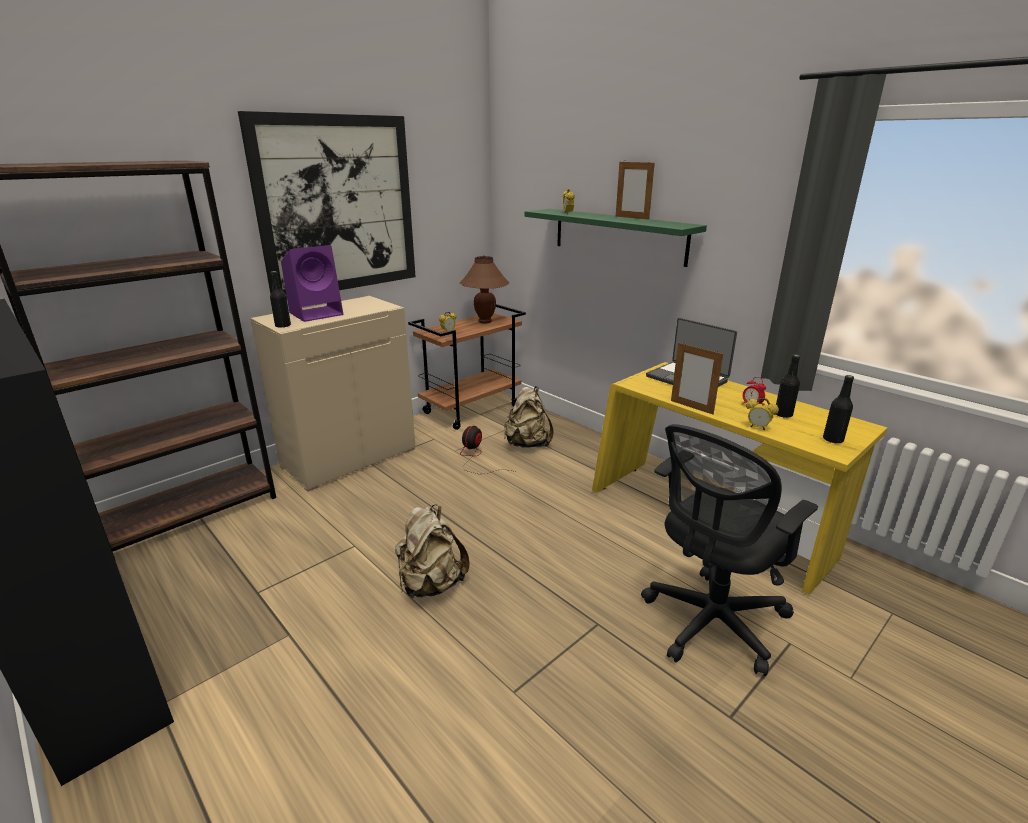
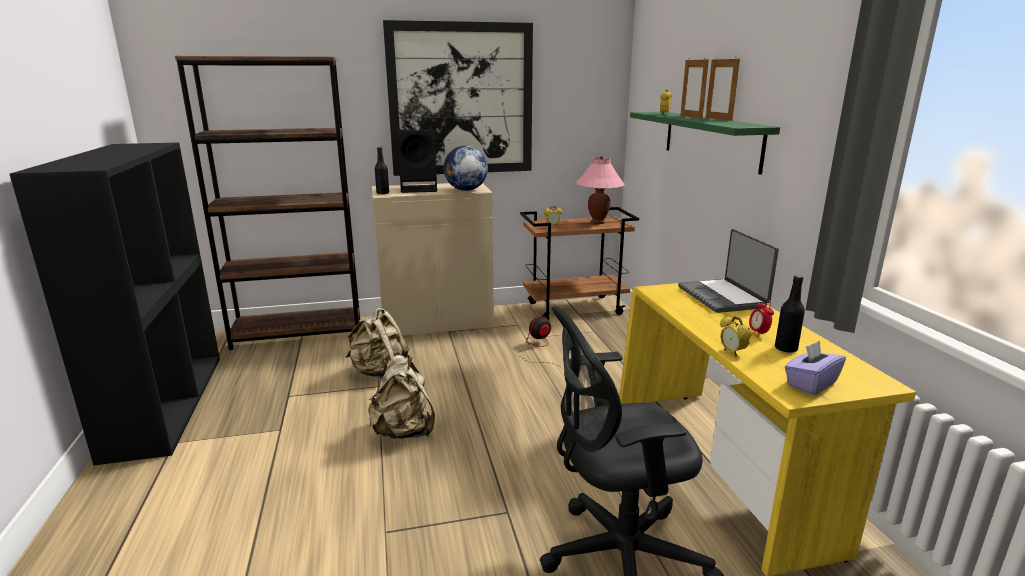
camera: 30 degrees right, 5 degrees down
purple speaker [281,245,343,322] -> black speaker [397,130,437,193]
brown table lamp [460,255,509,323] -> pink table lamp [576,156,625,224]
beige backpack [504,386,553,448] -> beige backpack moved to [345,308,409,379]
picture frame [671,343,723,415] -> picture frame moved to [680,57,709,119]
black bottle [823,375,854,443] -> purple tissue box [785,341,846,395]
none -> globe [443,145,488,191]

